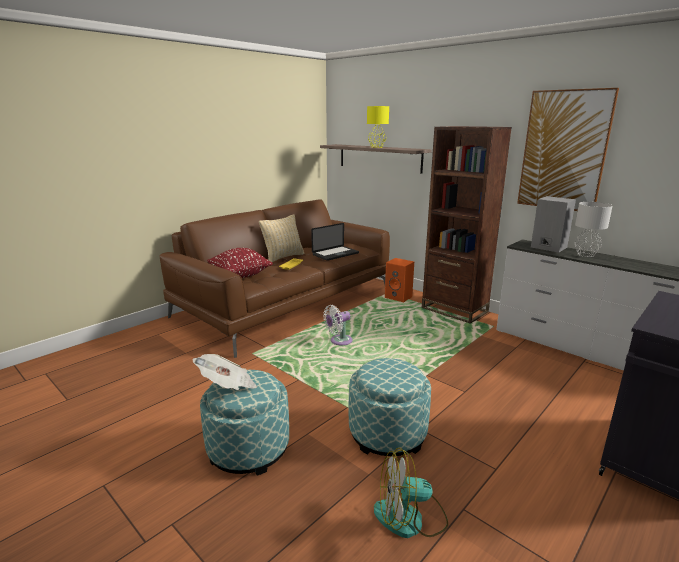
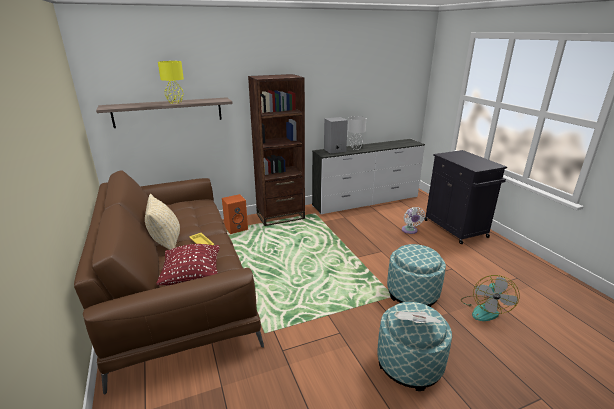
camera: 65 degrees left, 5 degrees up
laptop [311,223,359,261] -> none
white fan [323,305,352,345] -> white fan moved to [402,207,425,234]
picture [517,88,619,211] -> none

